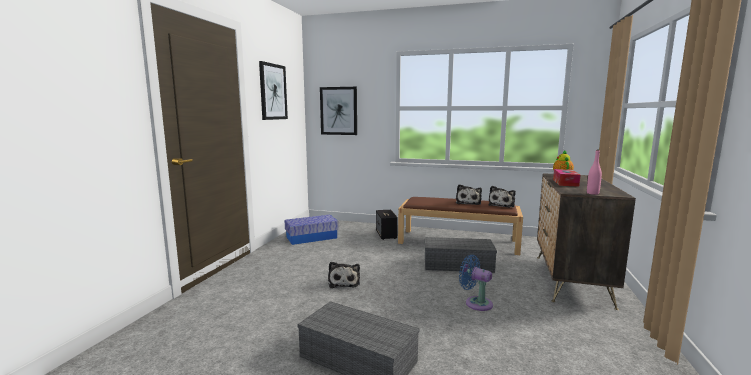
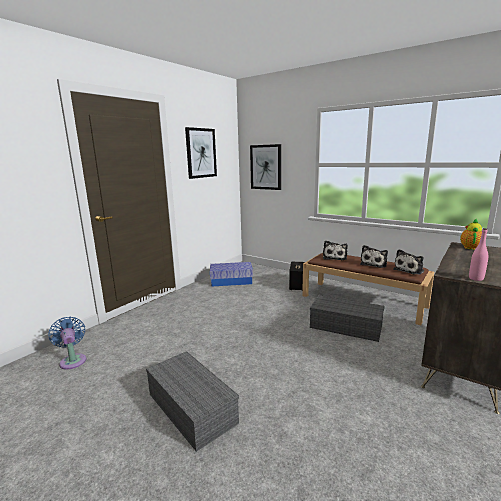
camera: 20 degrees right, 5 degrees up
plush toy [328,262,360,288] -> plush toy moved to [323,241,348,260]
blue fan [459,255,493,311] -> blue fan moved to [48,317,86,370]
tissue box [553,169,580,187] -> none

